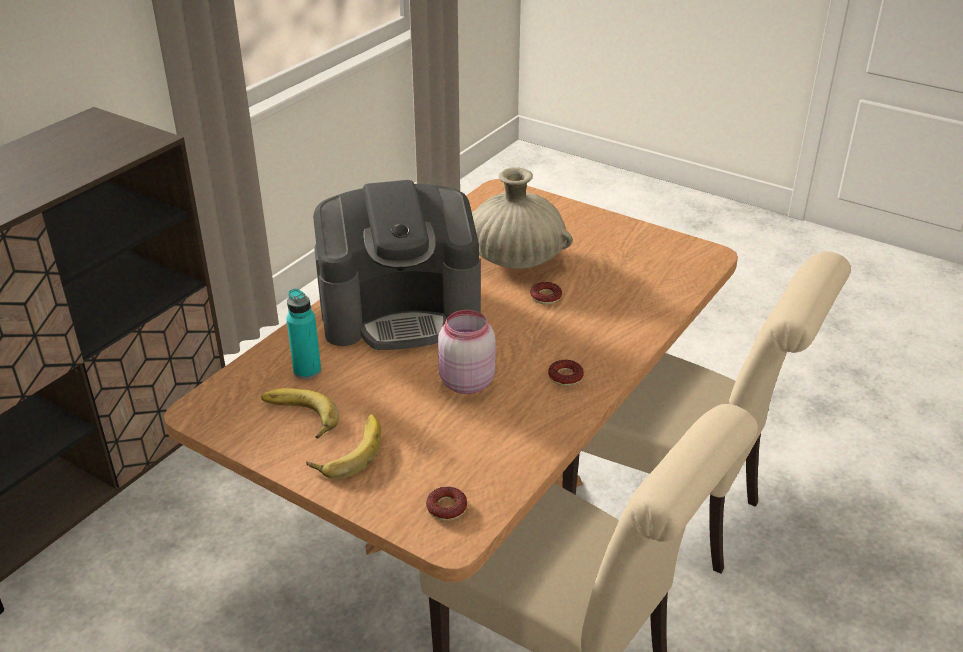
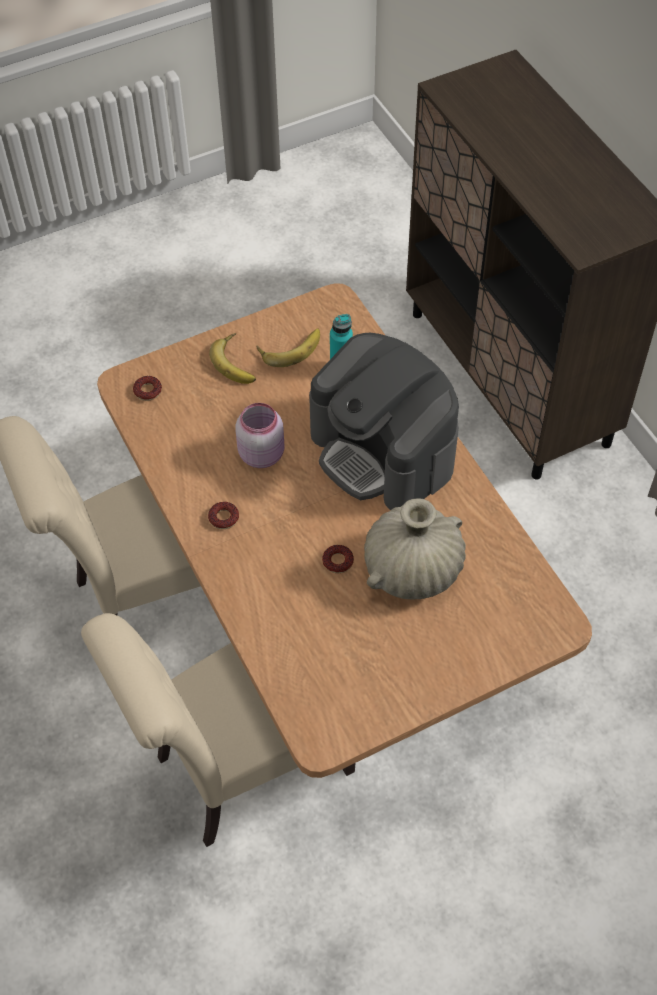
camera: 120 degrees right, 20 degrees up
coffee machine [313,180,481,350] -> coffee machine turned 60 degrees counterclockwise [309,333,459,510]

